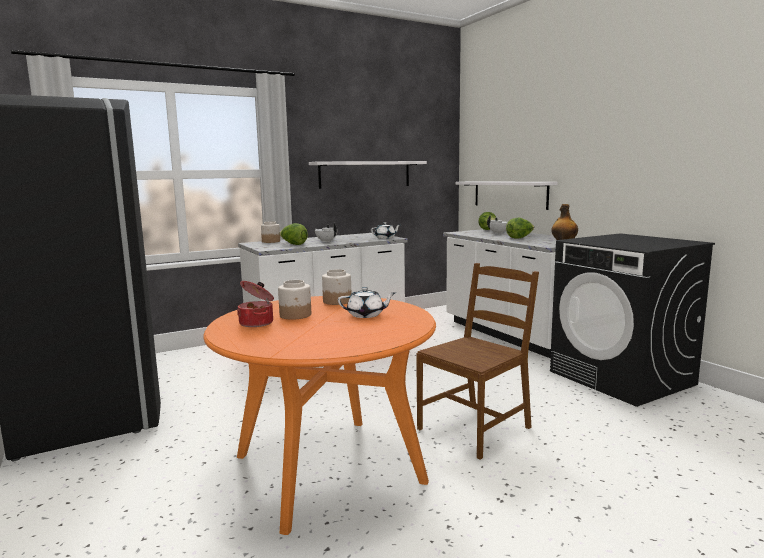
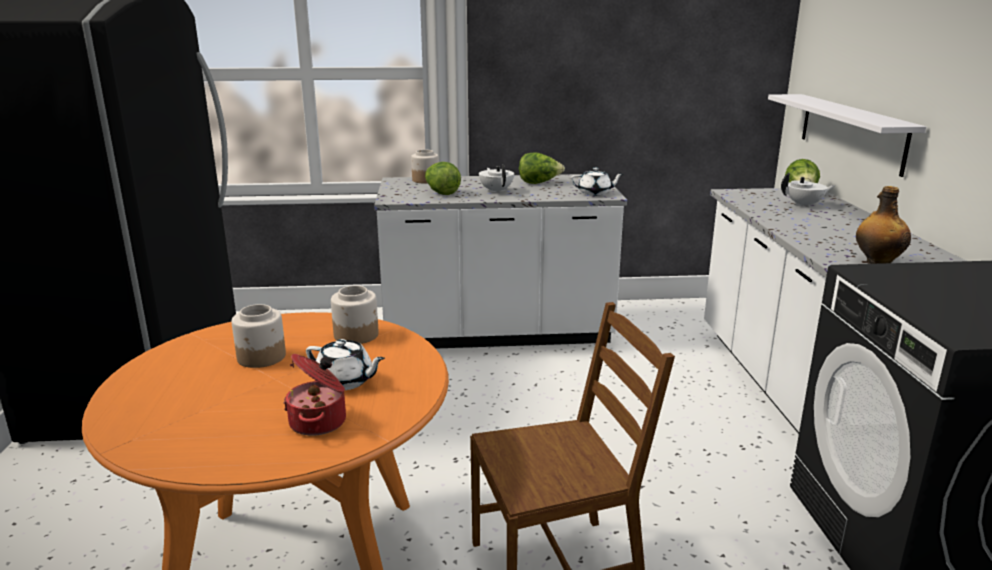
camera: 25 degrees right, 10 degrees up
cooking pot [237,281,274,327] -> cooking pot moved to [283,354,346,436]
white shelf [309,161,427,189] -> none
lettuce [506,218,534,238] -> lettuce moved to [519,152,565,184]

